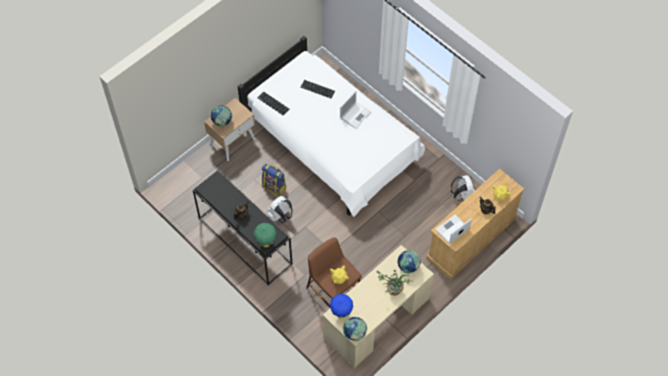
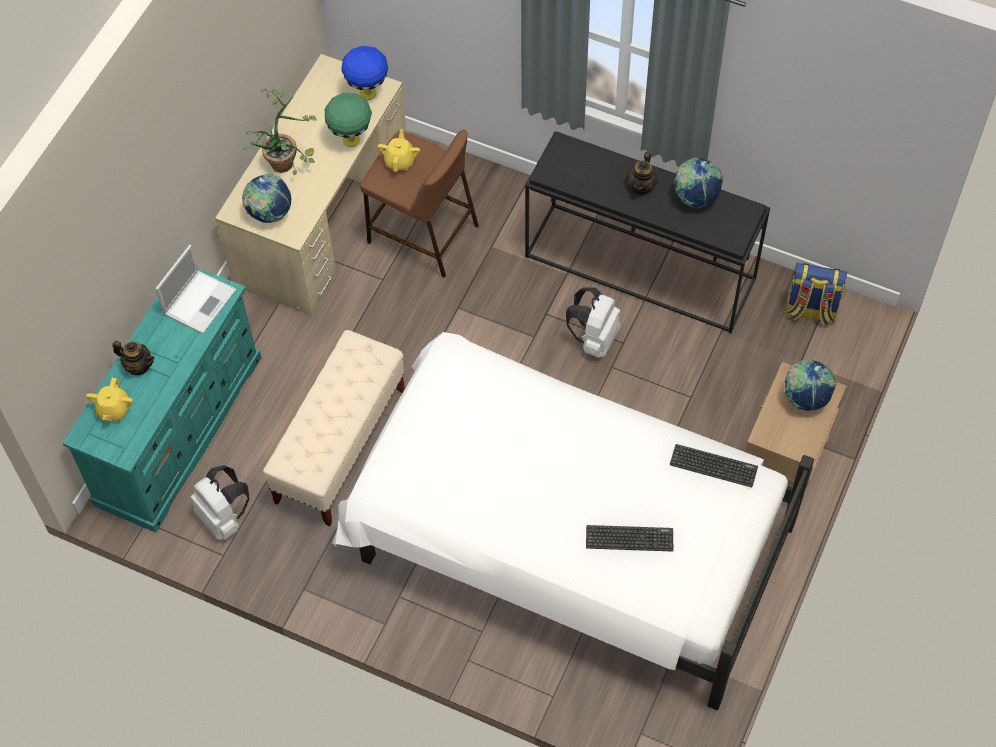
camera: 160 degrees right, 0 degrees up
green table lamp [254,223,277,247] -> green table lamp moved to [325,93,372,147]
backpack [262,164,286,196] -> backpack moved to [785,263,847,326]
laptop [340,91,371,128] -> none
globe [343,317,367,341] -> globe moved to [674,157,724,208]
beige dresser [427,169,524,279] -> turquoise dresser [63,268,261,533]
none -> beige bench [263,330,405,526]

